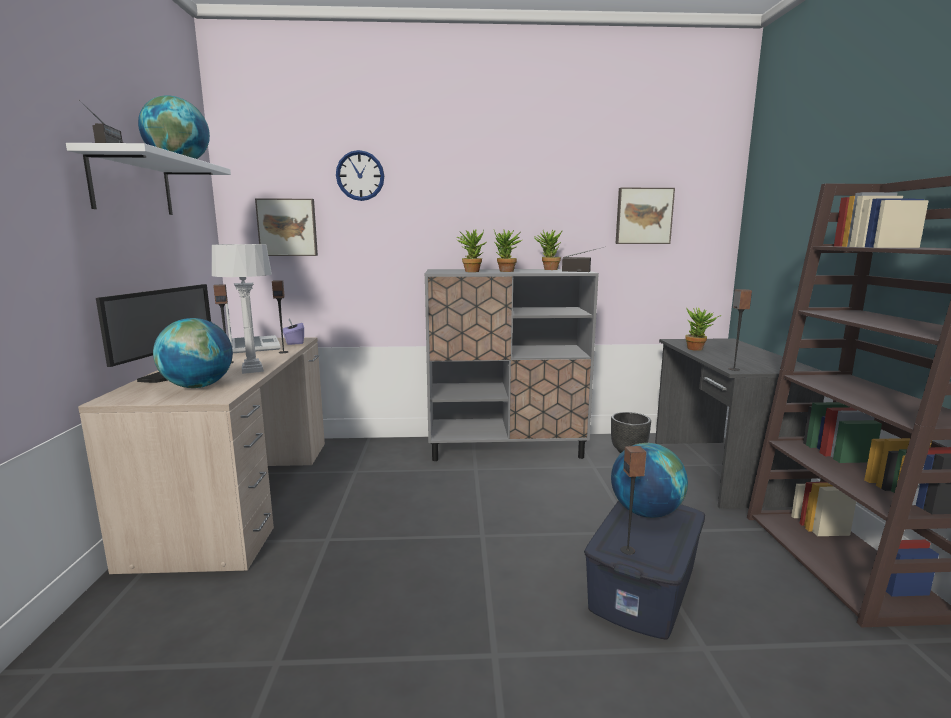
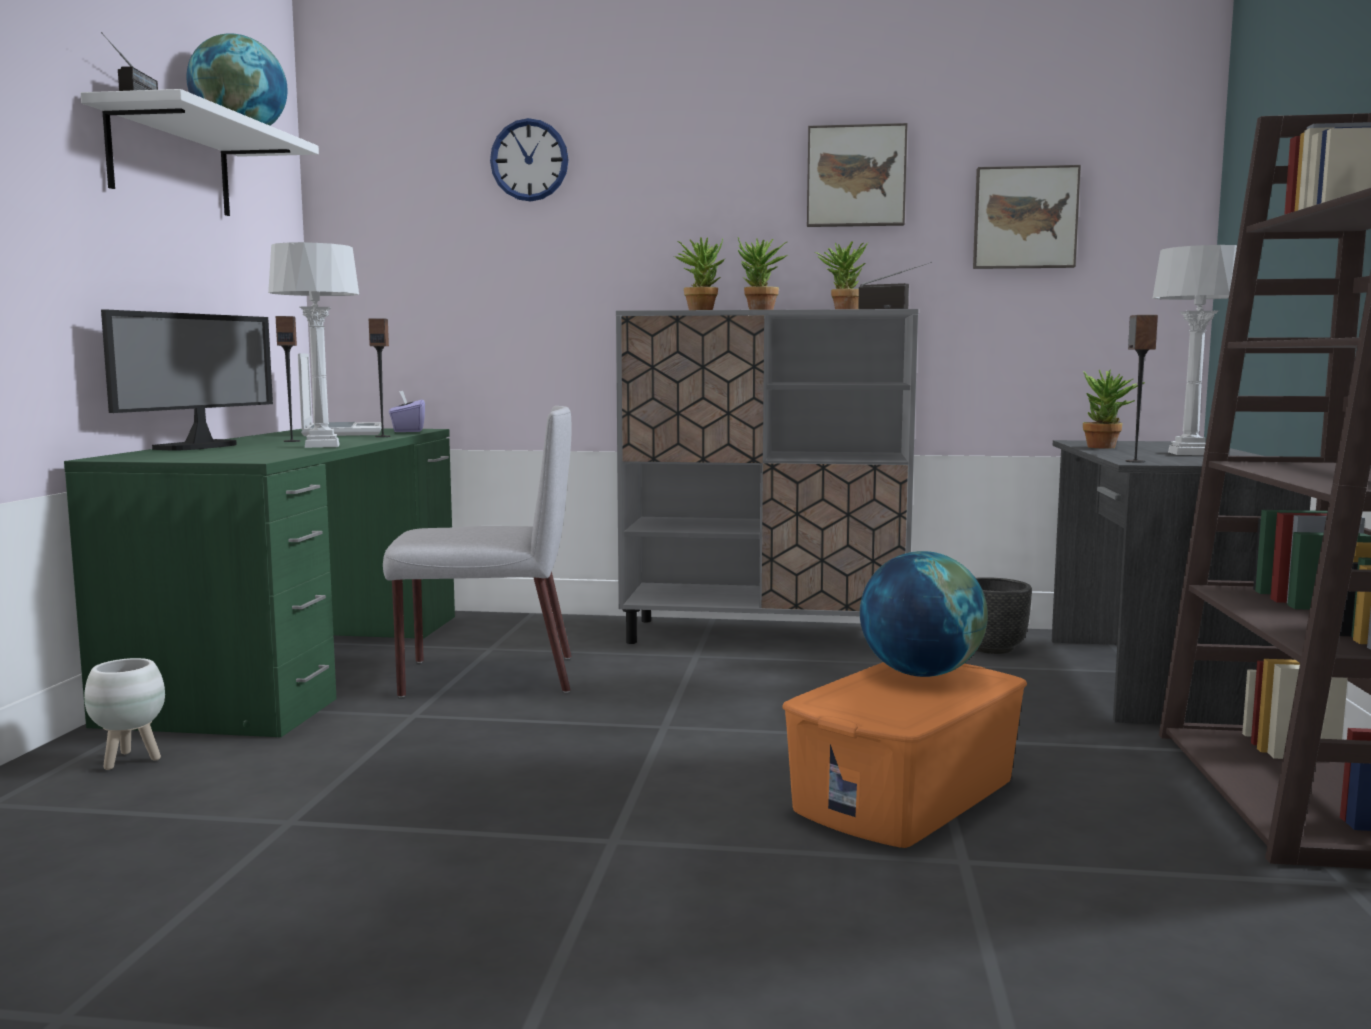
camera: 10 degrees right, 5 degrees down
beige desk [78,337,325,574] -> green desk [64,428,455,737]
globe [153,318,233,388] -> none
picture [255,199,318,256] -> picture moved to [807,123,908,227]
blue storage box [584,500,705,639] -> orange storage box [782,662,1027,848]
speaker [620,446,647,555] -> none
none -> white planter [84,658,165,770]
none -> grey chair [383,406,571,698]
none -> grey table lamp [1152,245,1237,455]

